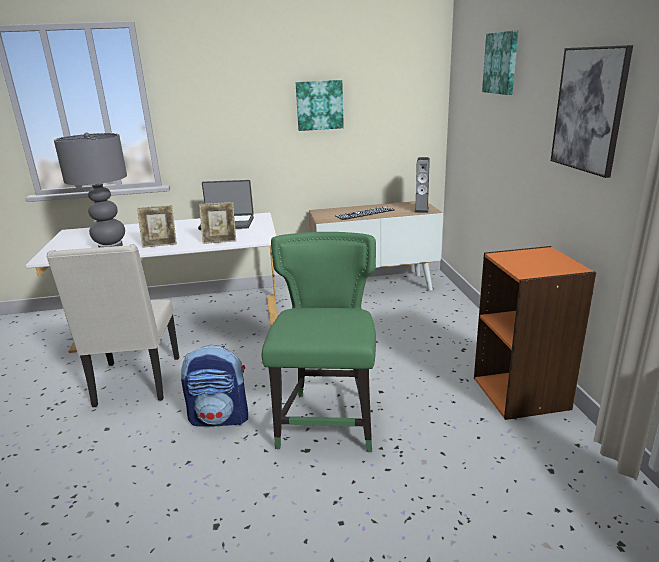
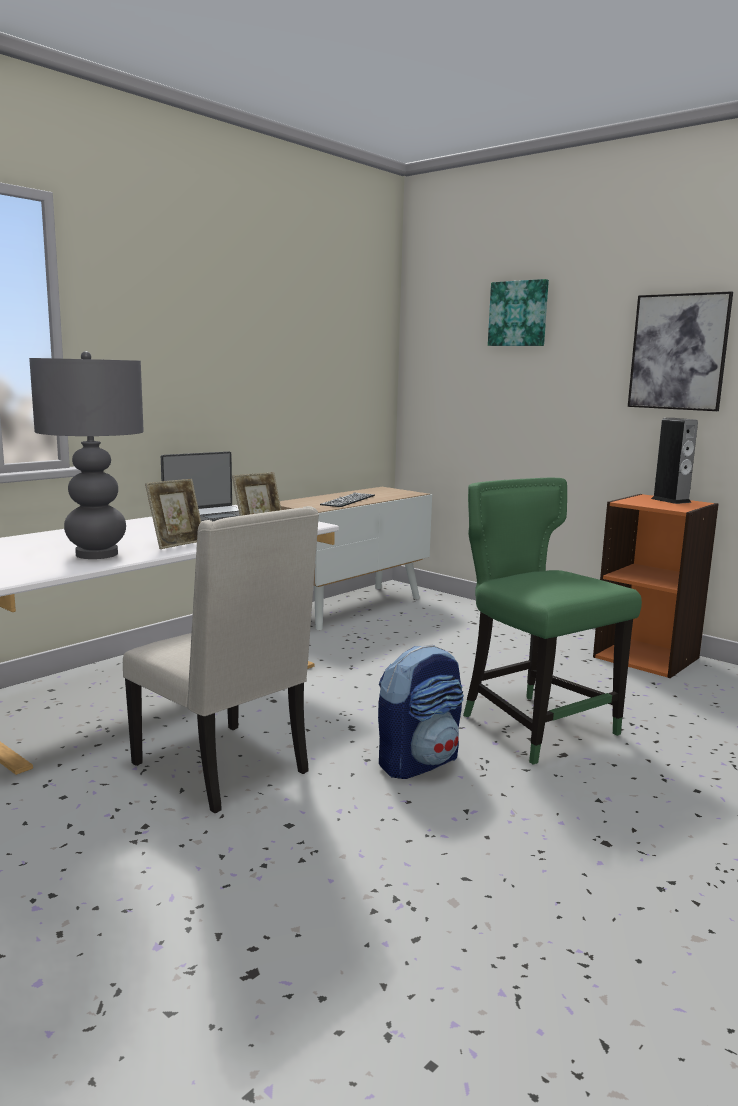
camera: 40 degrees left, 10 degrees down
picture [296,80,344,131] -> none
speaker [414,157,430,213] -> speaker moved to [651,418,698,504]

